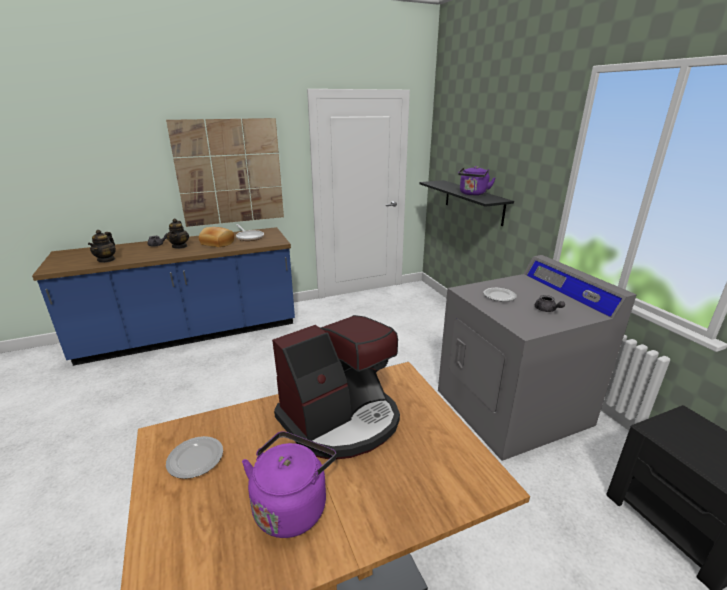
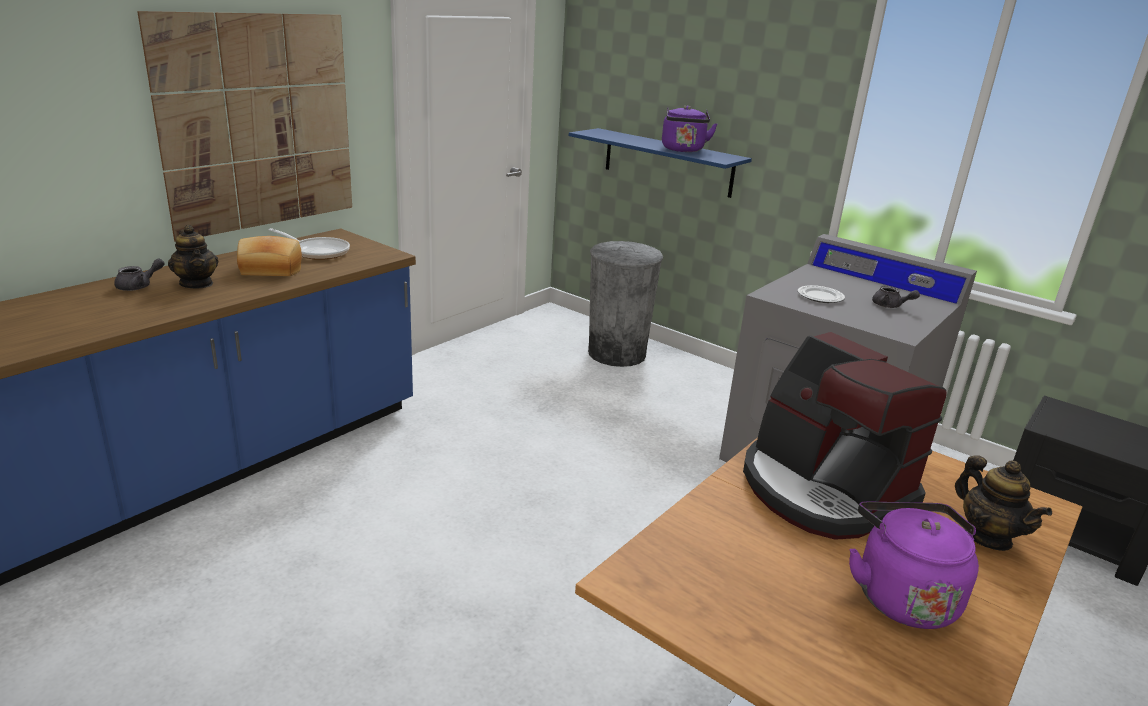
camera: 30 degrees left, 0 degrees up
teapot [88,230,116,263] -> teapot moved to [955,455,1052,551]
plate [166,436,223,479] -> none
coffee machine [272,315,400,459] -> coffee machine turned 120 degrees clockwise [743,332,947,540]
black shelf [419,180,514,226] -> blue shelf [569,128,752,198]
none -> grey trash can [588,241,663,367]

